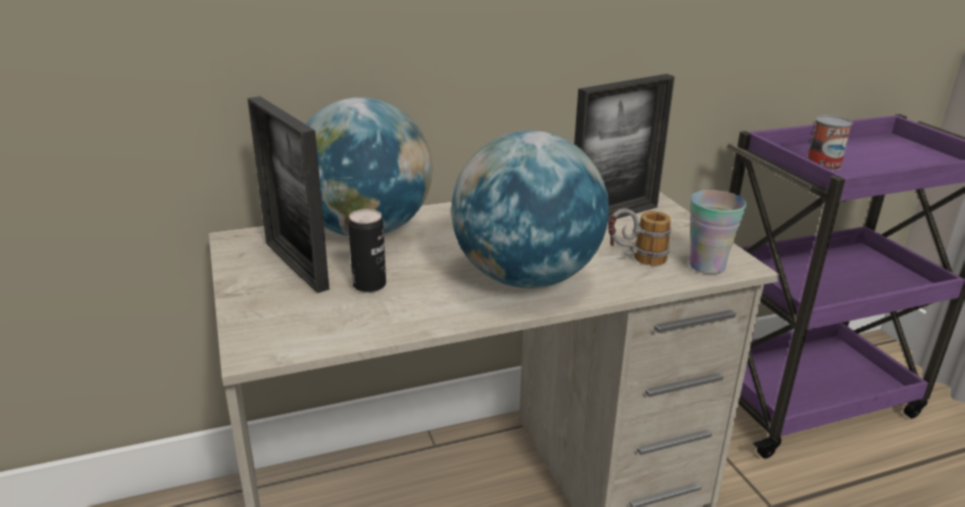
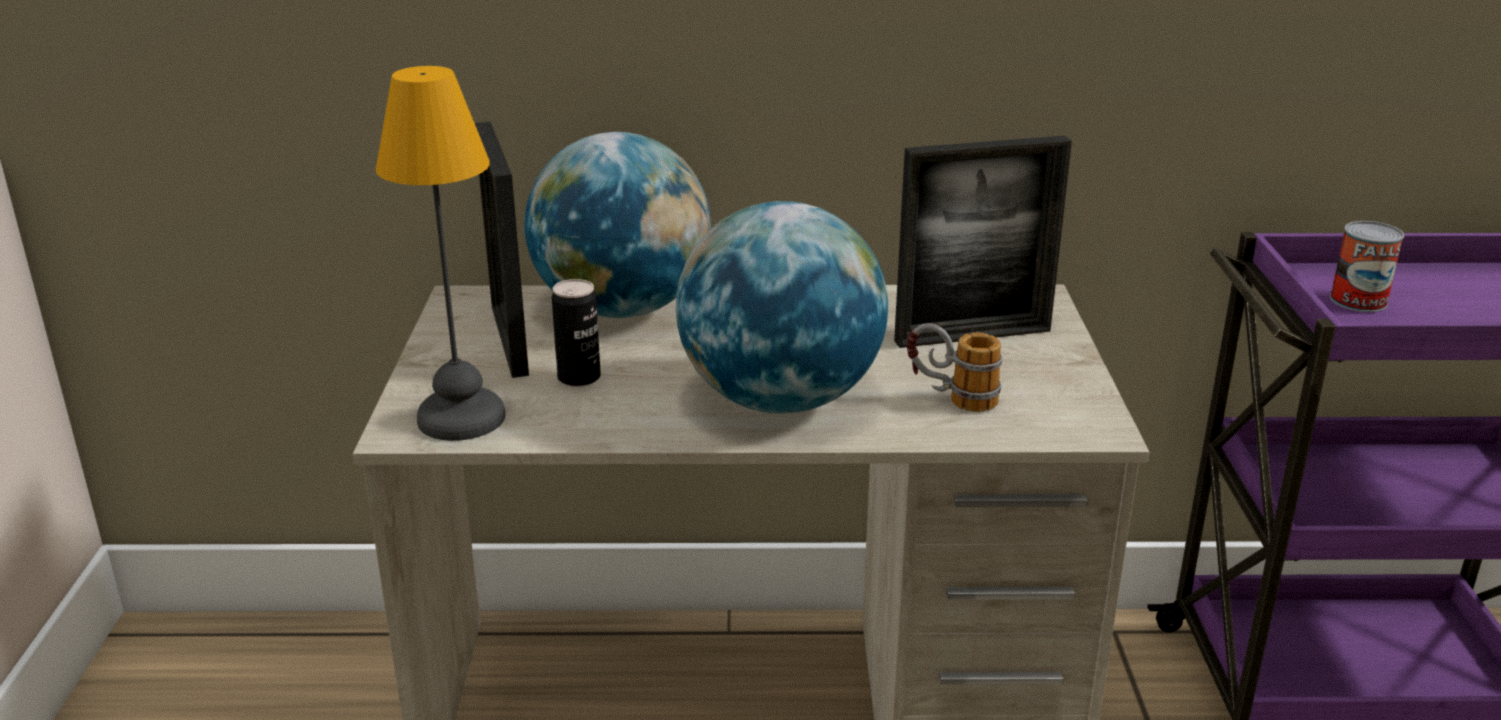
camera: 20 degrees right, 0 degrees up
cup [689,190,746,274] -> none
none -> table lamp [376,66,505,441]

